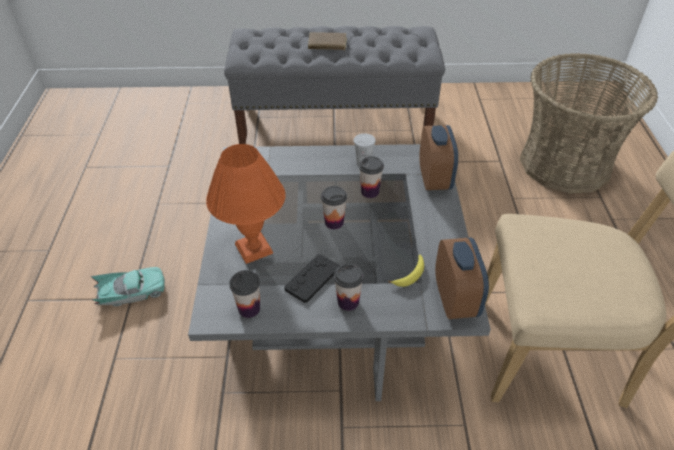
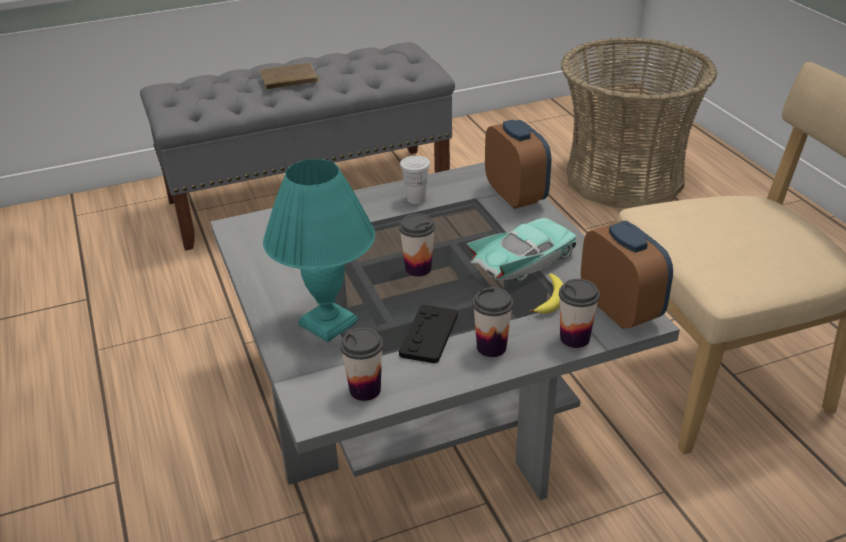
camera: 20 degrees left, 10 degrees down
turquoise toy car [90,267,165,307] -> turquoise toy car moved to [466,218,576,282]
orange table lamp [206,144,286,264] -> turquoise table lamp [263,159,375,342]
cup [359,156,384,198] -> cup moved to [559,279,600,348]

